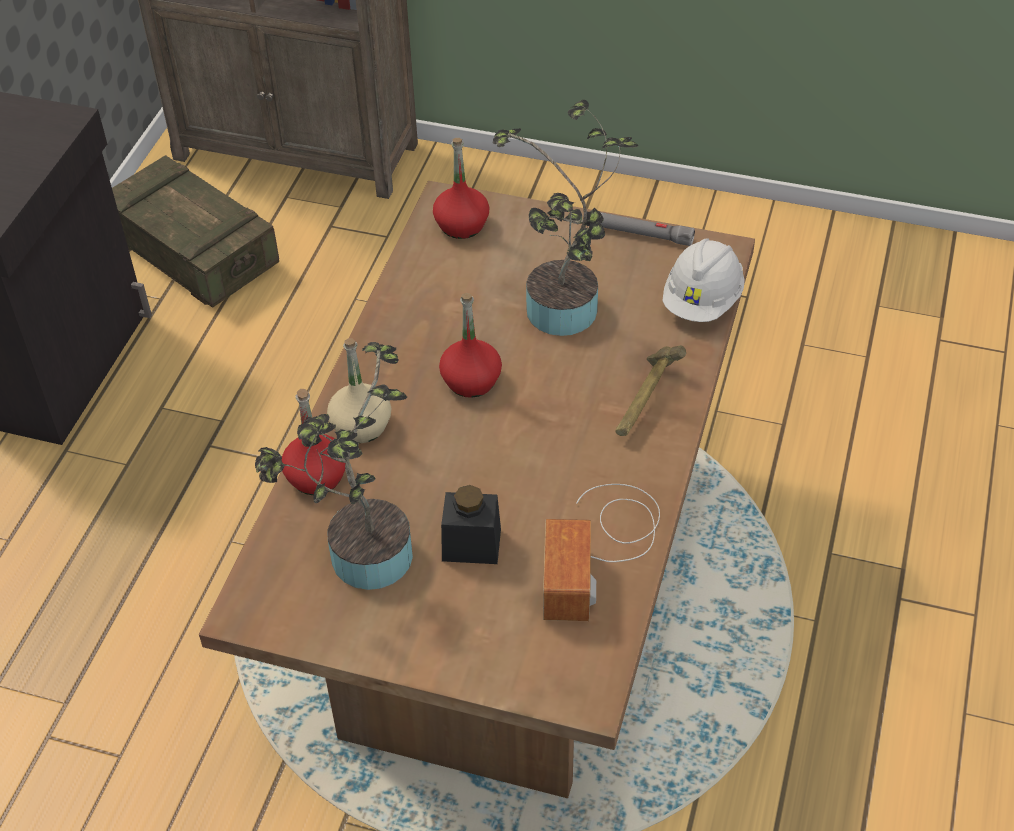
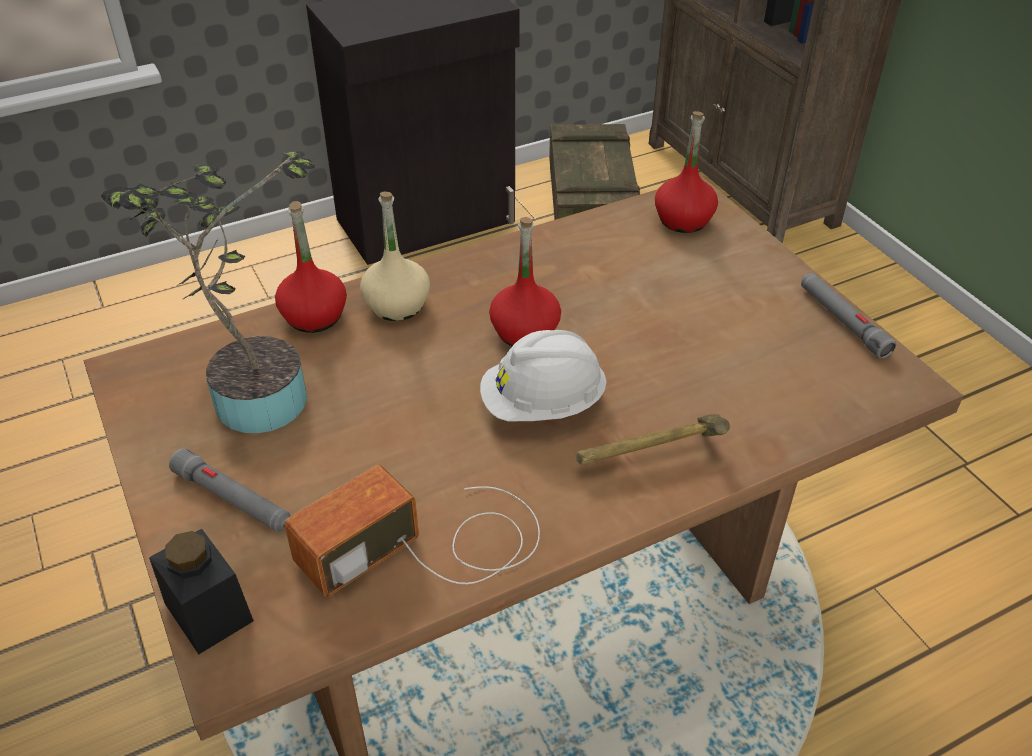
camera: 45 degrees right, 5 degrees down
black jar [441,485,501,564] -> black jar moved to [149,529,254,655]
potted plant [492,100,638,336] -> none
white hard hat [662,238,745,322] -> white hard hat moved to [480,330,607,421]
none -> grey flashlight [169,448,291,532]

